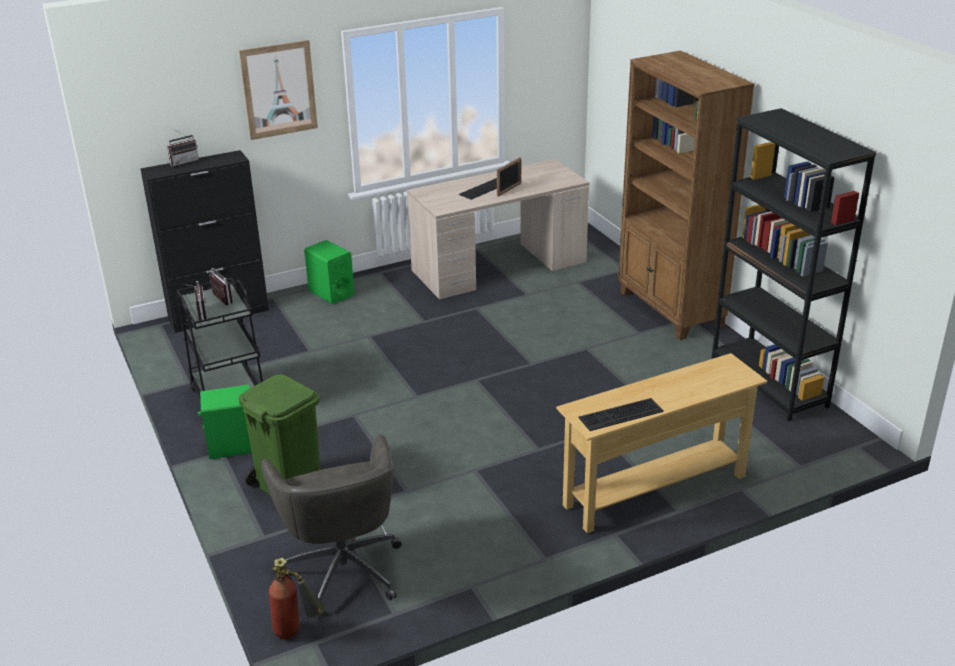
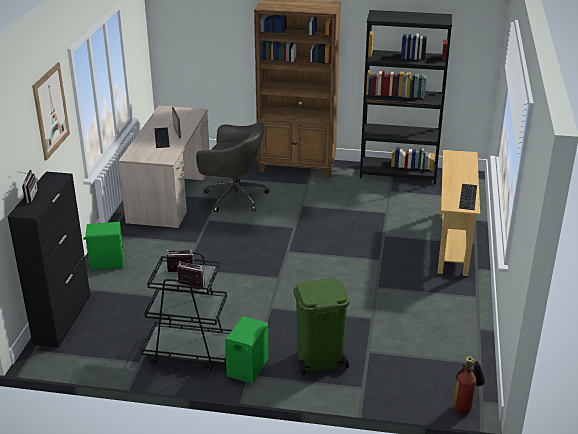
camera: 55 degrees left, 0 degrees up
grey office chair [260,434,402,601] -> grey office chair moved to [196,122,269,212]

